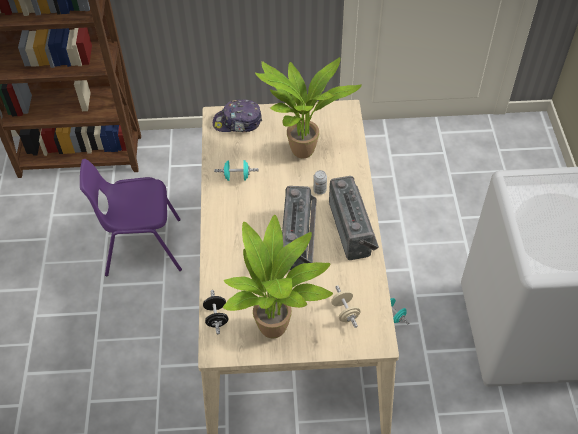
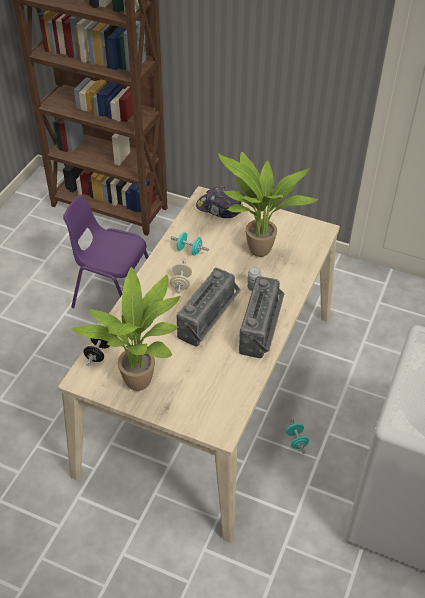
camera: 25 degrees right, 5 degrees down
beige dumbbell [331,285,361,328] -> beige dumbbell moved to [170,261,192,294]

